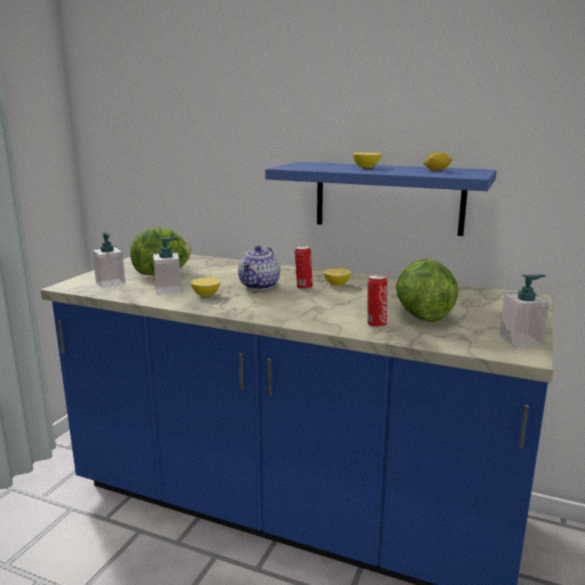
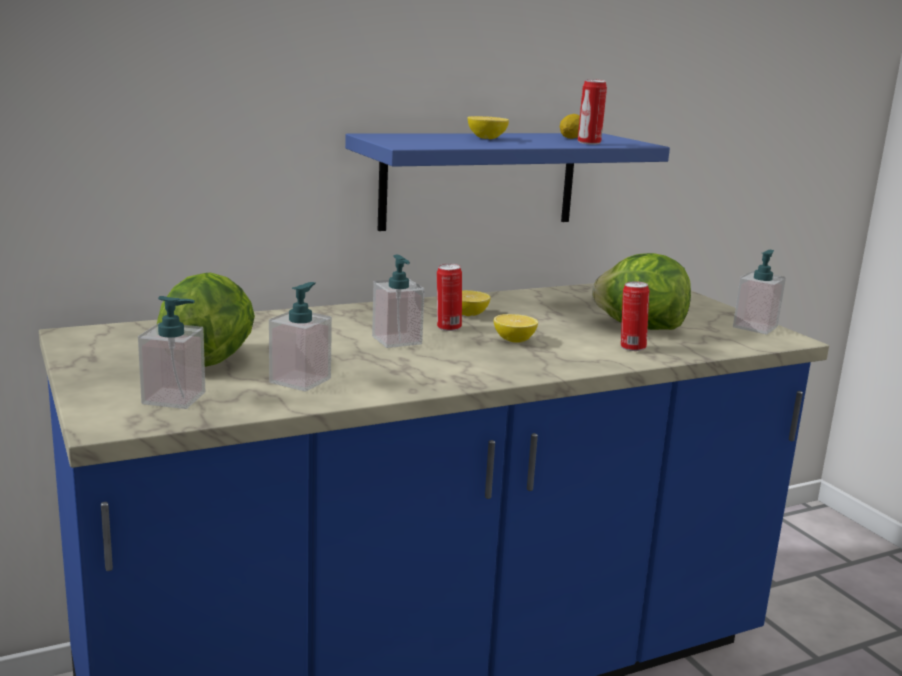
camera: 50 degrees left, 0 degrees up
lemon [191,277,220,296] -> lemon moved to [494,314,538,343]
teapot [238,246,280,290] -> soap dispenser [372,255,425,348]
none -> can [578,79,607,145]

